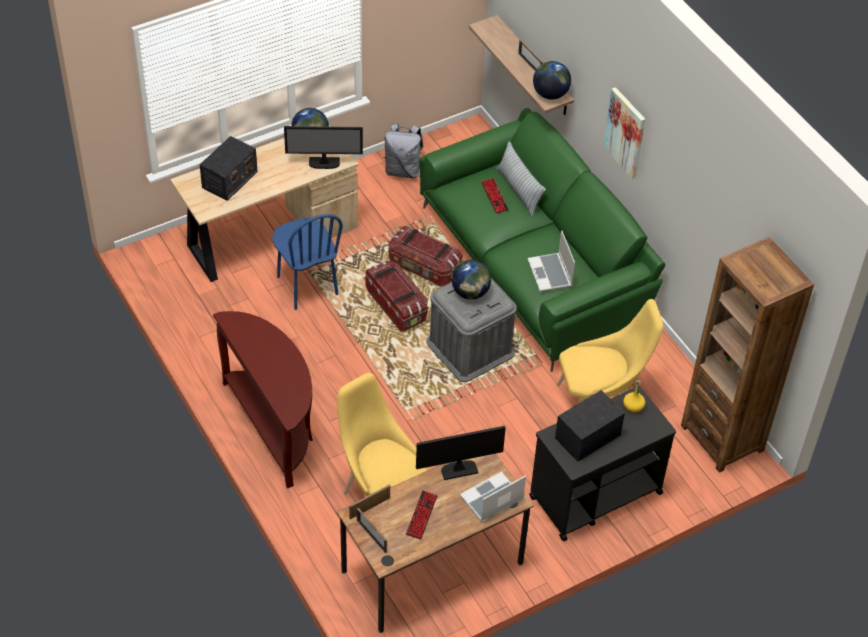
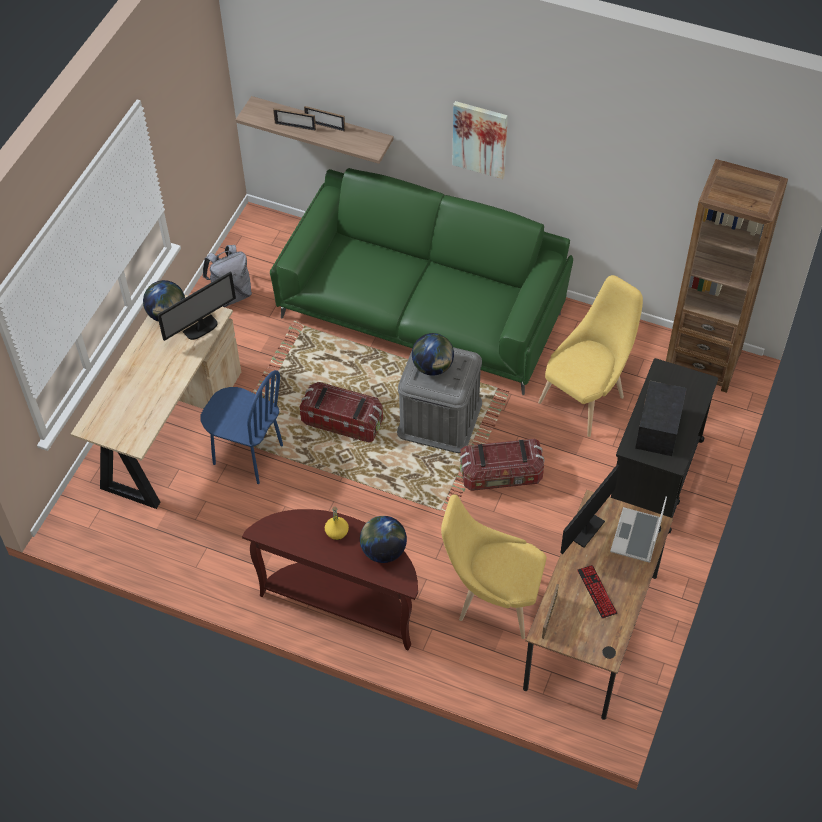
camera: 35 degrees left, 5 degrees up
radio [199,136,258,201] -> none
picture frame [357,508,387,553] -> picture frame moved to [273,108,316,131]
storage box [389,225,462,286] -> storage box moved to [460,439,545,491]
keyboard [481,178,509,214] -> none
pillow [496,141,546,216] -> none
laptop [527,230,575,292] -> none
globe [533,61,571,100] -> globe moved to [360,516,407,563]
yellow bottle [623,379,645,413] -> yellow bottle moved to [325,507,349,540]

